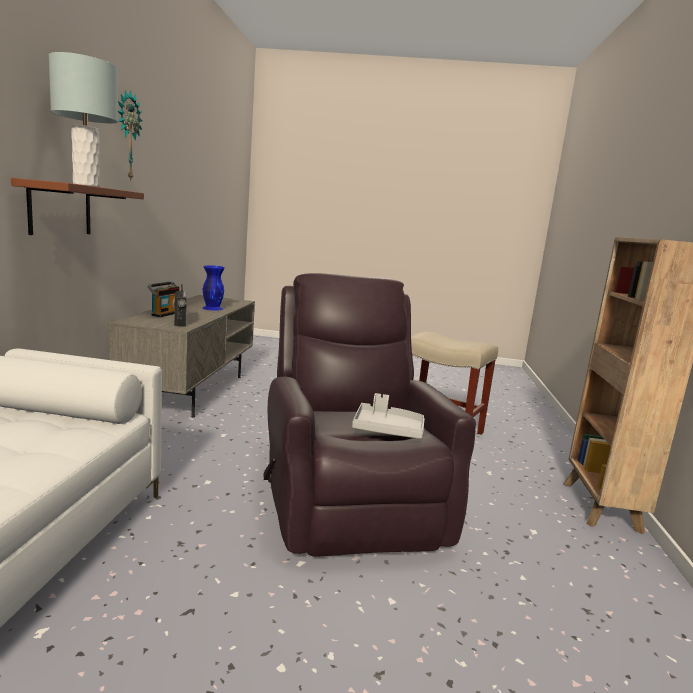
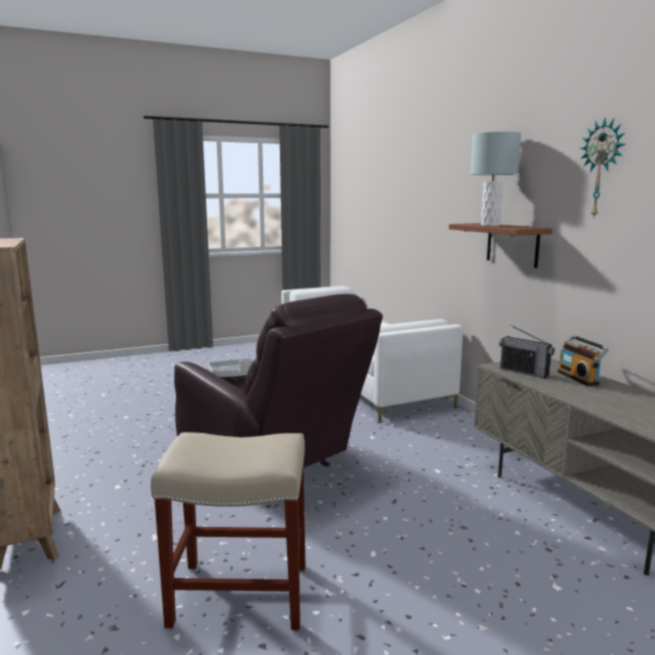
camera: 150 degrees right, 0 degrees up
blue vase [203,265,225,310] -> none

